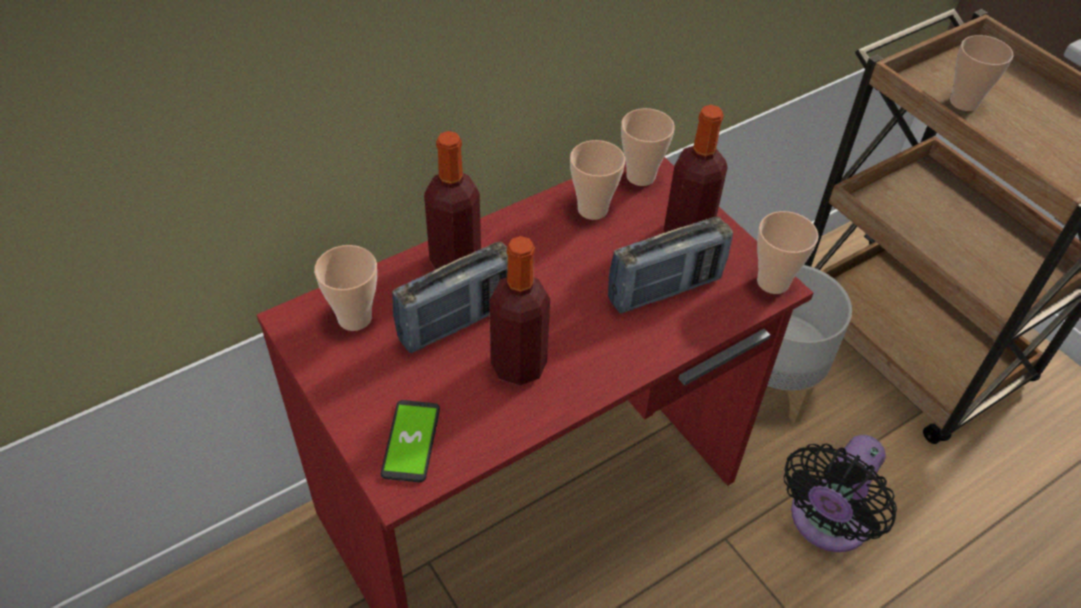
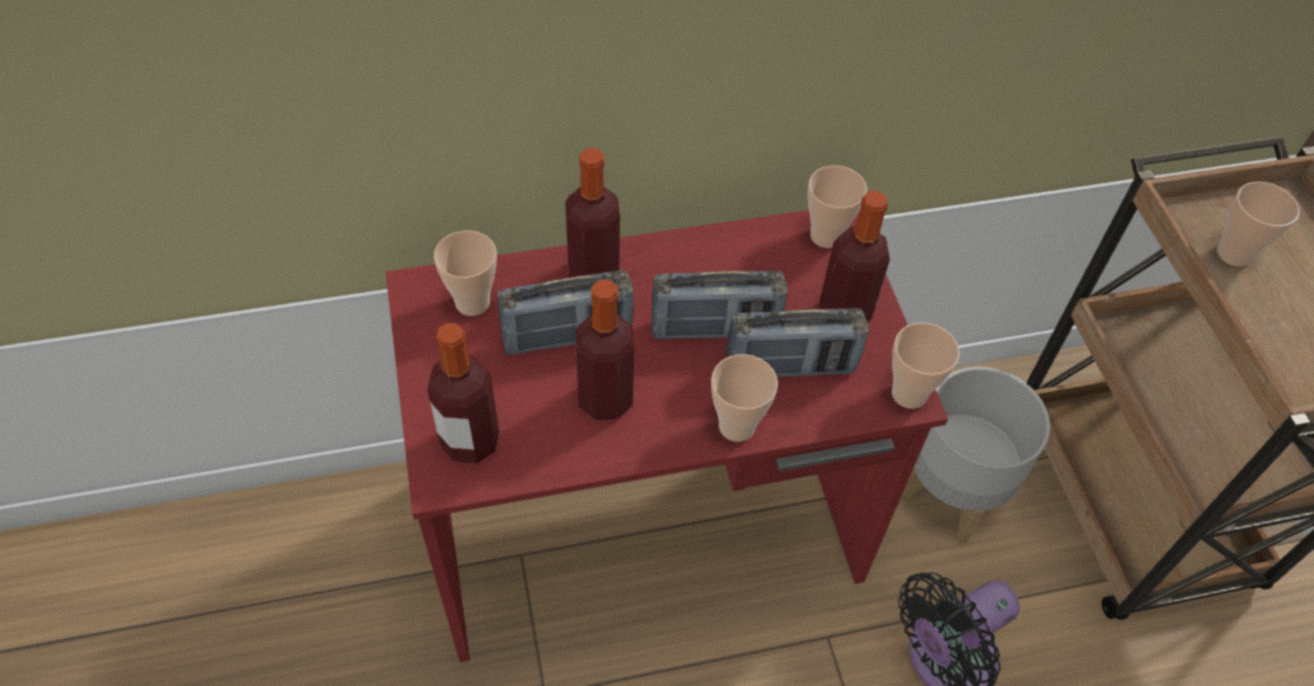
camera: 20 degrees right, 5 degrees up
phone [381,400,440,482] -> bottle [427,323,499,464]
cup [570,140,625,220] -> cup moved to [711,354,778,442]
none -> radio [651,271,788,339]

